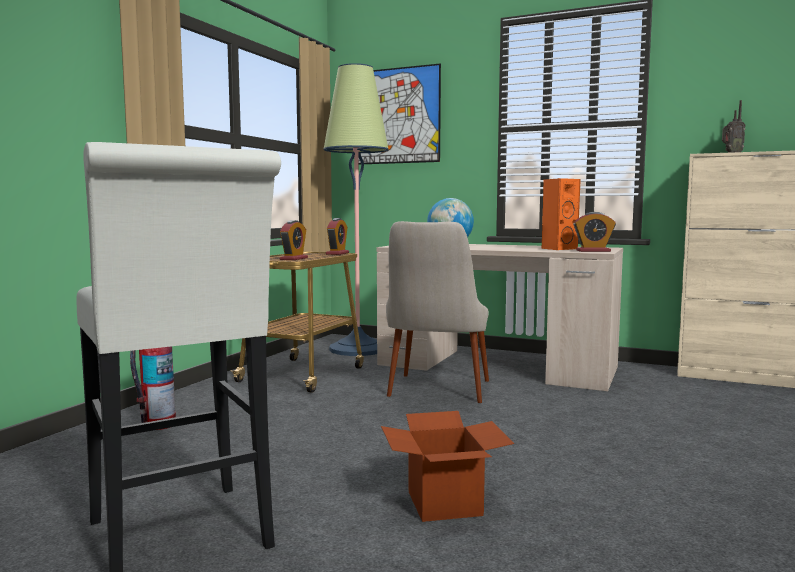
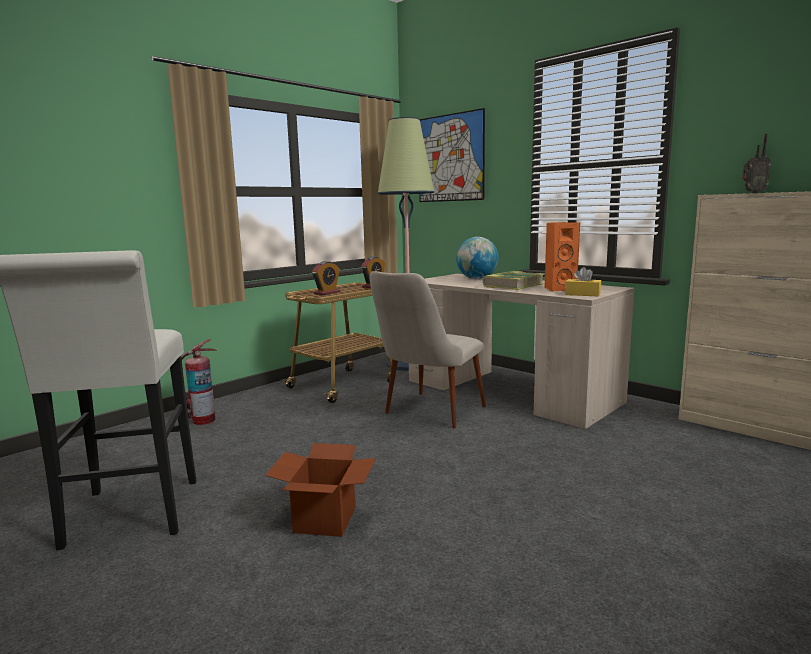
camera: 20 degrees right, 5 degrees up
alarm clock [573,212,616,252] -> yellow tissue box [565,267,601,297]
none -> book [483,271,545,290]

